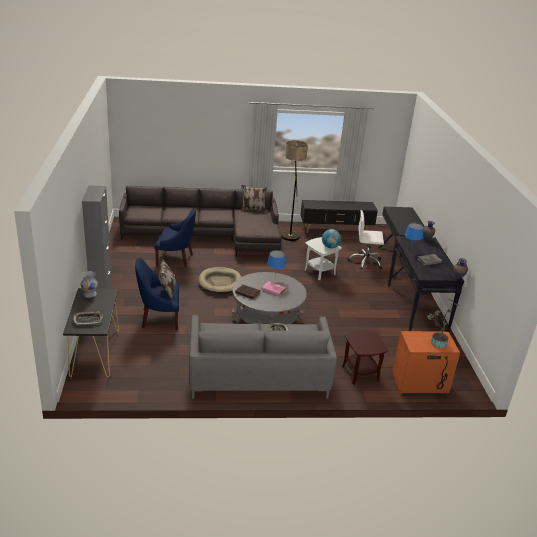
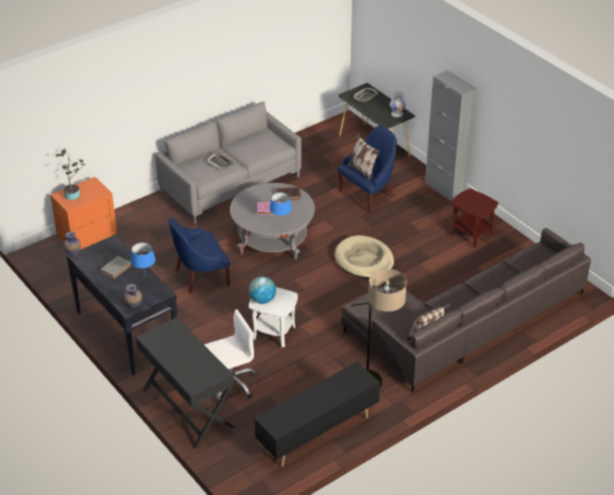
camera: 150 degrees right, 10 degrees up
blue armchair [154,209,196,268] -> blue armchair moved to [169,218,230,294]
brown side table [342,330,388,385] -> brown side table moved to [451,189,498,248]

